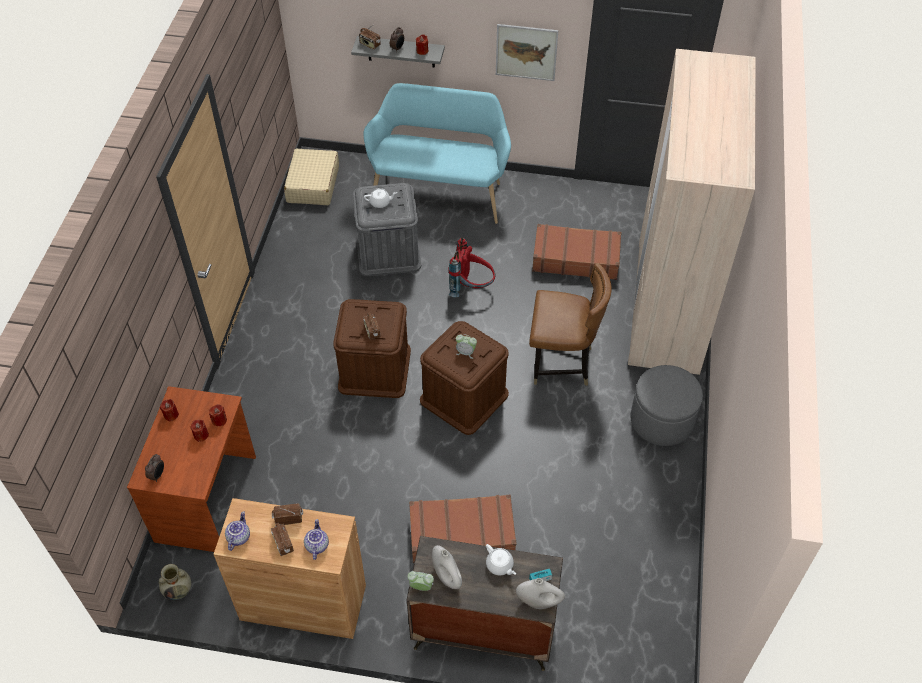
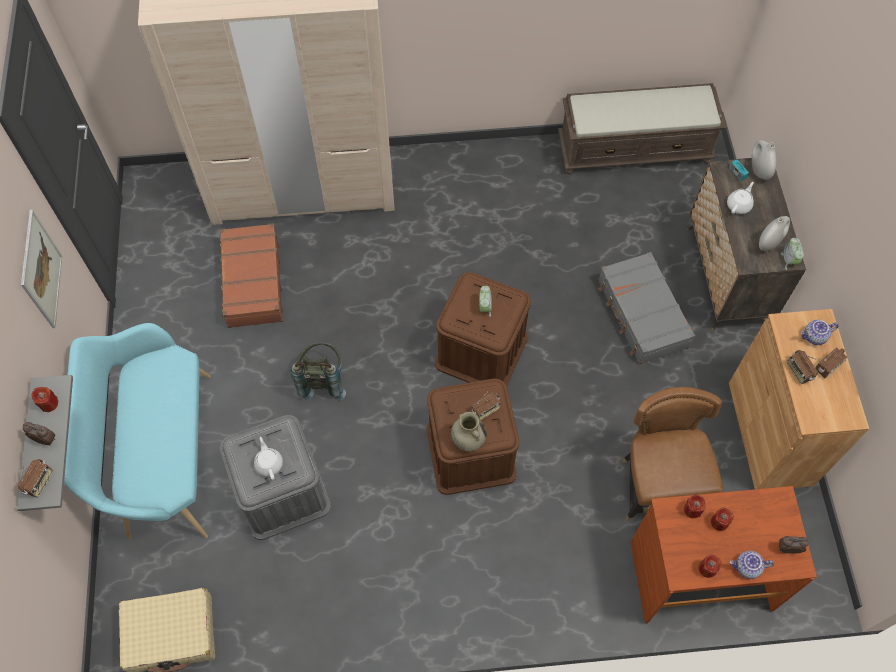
camera: 105 degrees left, 10 degrees up
beige vase [159,564,191,600] -> beige vase moved to [451,412,487,451]
teapot [225,512,250,551] -> teapot moved to [730,551,774,579]
brown suitcase [409,495,517,563] -> grey suitcase [598,252,695,364]
red backpack [448,237,495,297] -> grey backpack [290,342,346,401]
brown chair [529,263,612,386] -> brown chair moved to [622,387,723,521]
grey ottoman [630,365,703,446] -> none
none -> brown bench [558,83,727,174]

